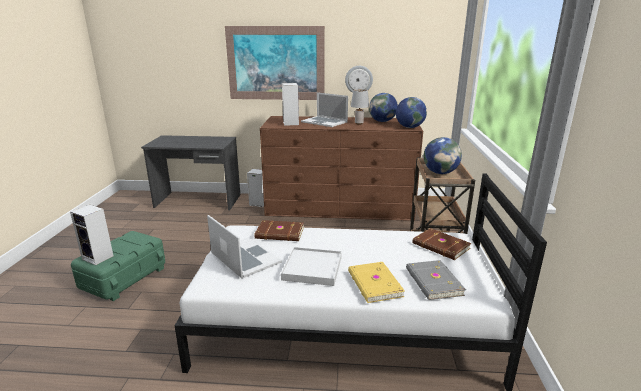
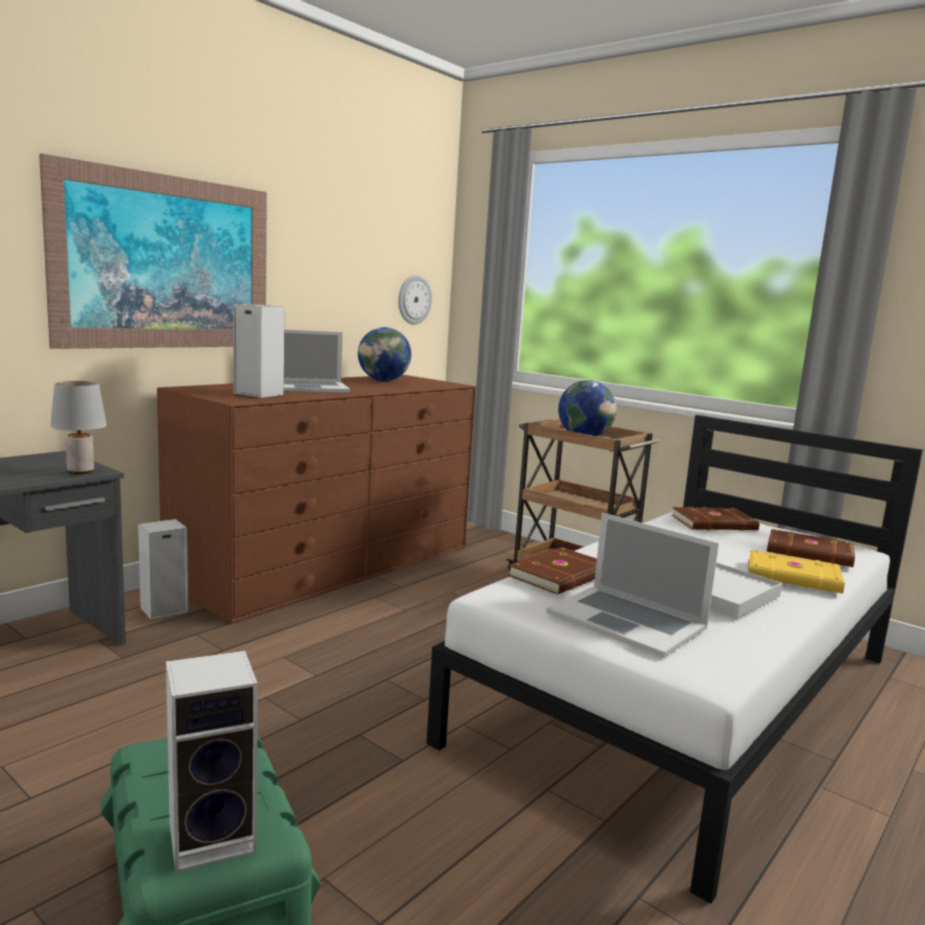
camera: 55 degrees left, 10 degrees down
laptop [207,215,282,278] -> laptop turned 135 degrees counterclockwise [546,513,719,658]
wall clock [345,66,373,93] -> wall clock moved to [398,275,432,324]
grey table lamp [351,89,369,124] -> grey table lamp moved to [50,381,107,474]
globe [396,97,427,128] -> none
grey book [406,260,466,300] -> brown book [767,529,855,567]

